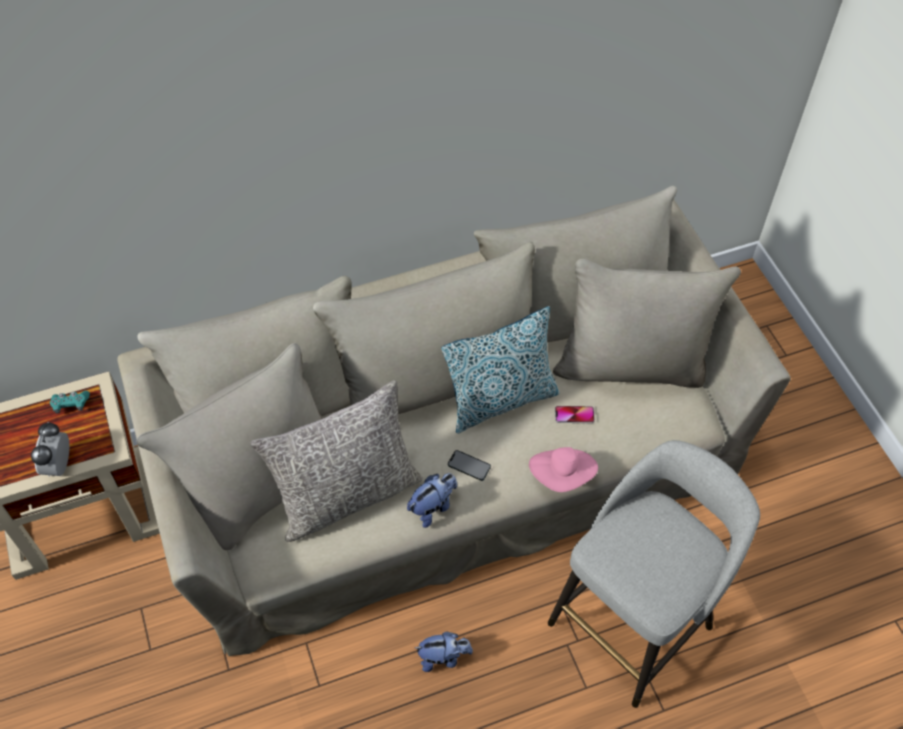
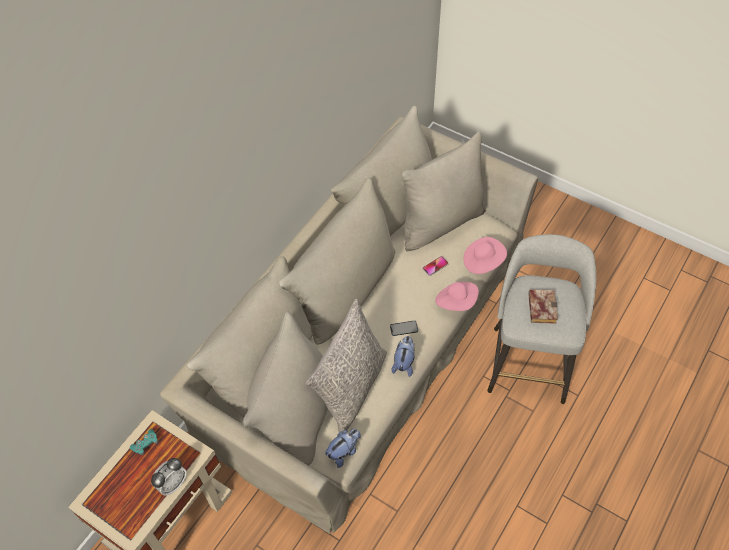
camera: 35 degrees left, 0 degrees up
alarm clock [31,422,69,477] -> alarm clock turned 105 degrees counterclockwise [151,458,187,496]
plush toy [415,631,473,672] -> plush toy moved to [326,429,361,468]
pillow [442,306,560,434] -> none
none -> pink hat [464,237,507,274]
none -> book [528,290,558,323]

